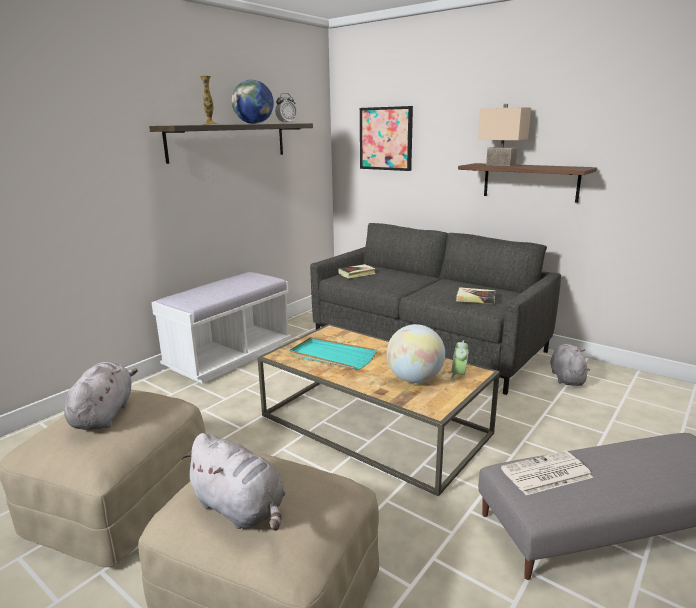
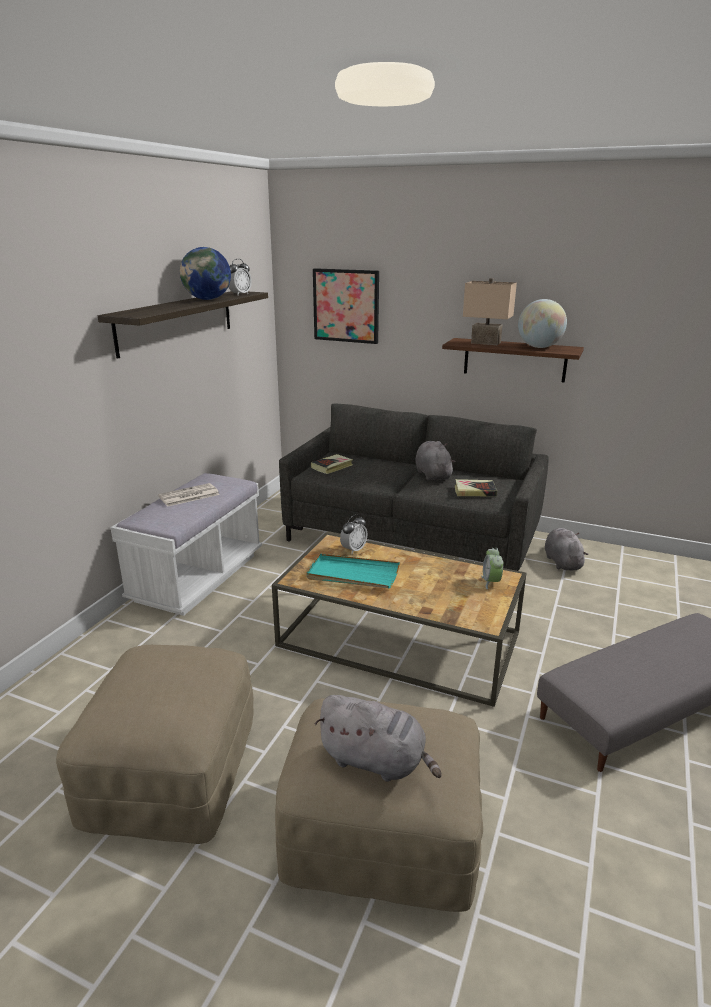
camera: 15 degrees left, 5 degrees up
grey plush toy [64,362,138,430] -> grey plush toy moved to [415,441,456,480]
vase [200,76,217,125] -> none
globe [387,324,445,383] -> globe moved to [518,299,567,348]
newspaper [501,451,593,495] -> newspaper moved to [158,483,220,507]
none -> alarm clock [340,514,367,554]

